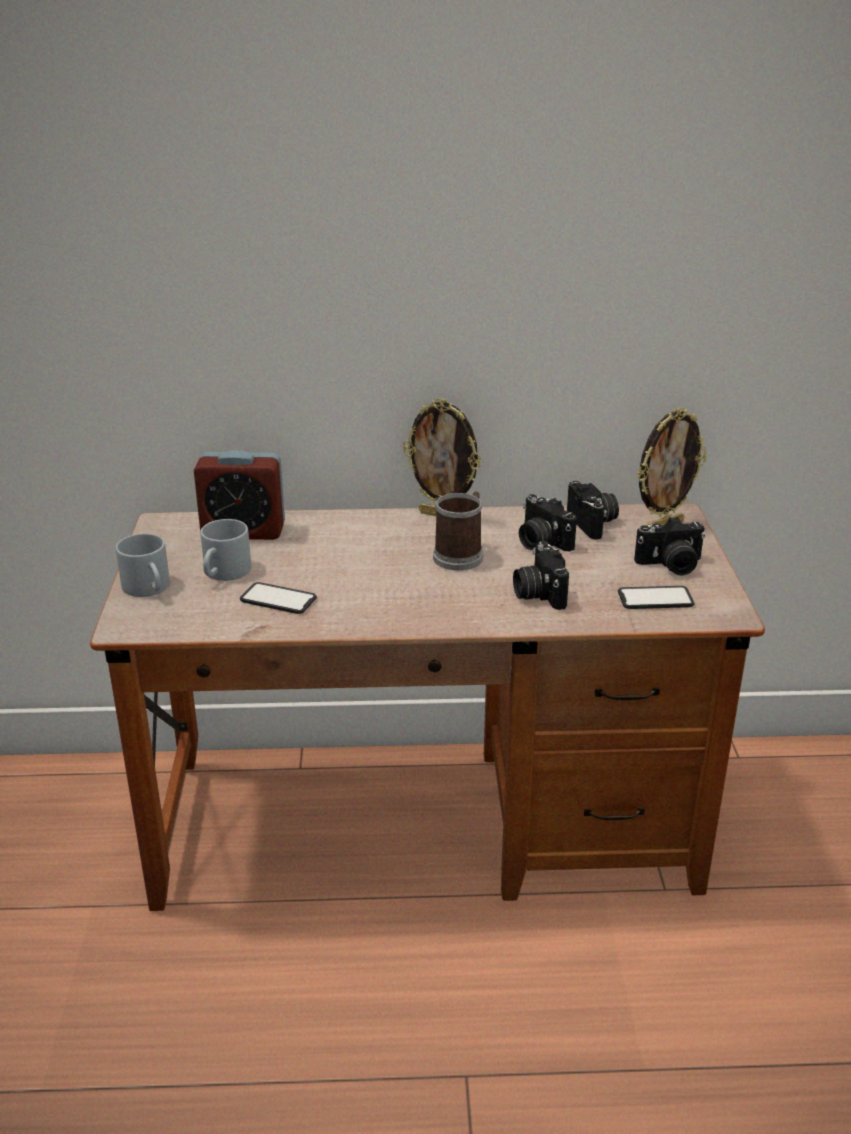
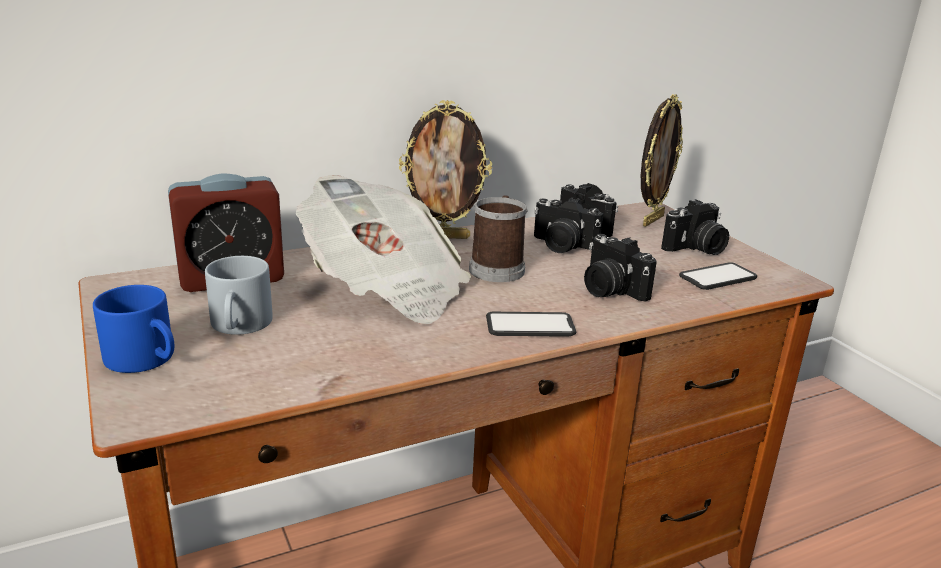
camera: 25 degrees left, 5 degrees down
grey mug [116,533,170,597] -> blue mug [93,285,174,373]
phone [240,582,317,614] -> phone moved to [486,312,576,337]
none -> newspaper [296,175,471,324]

